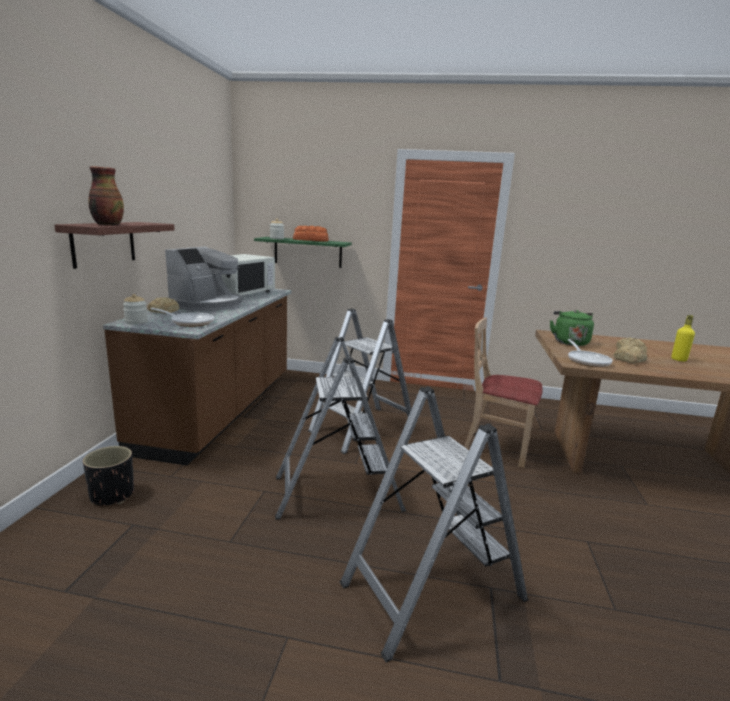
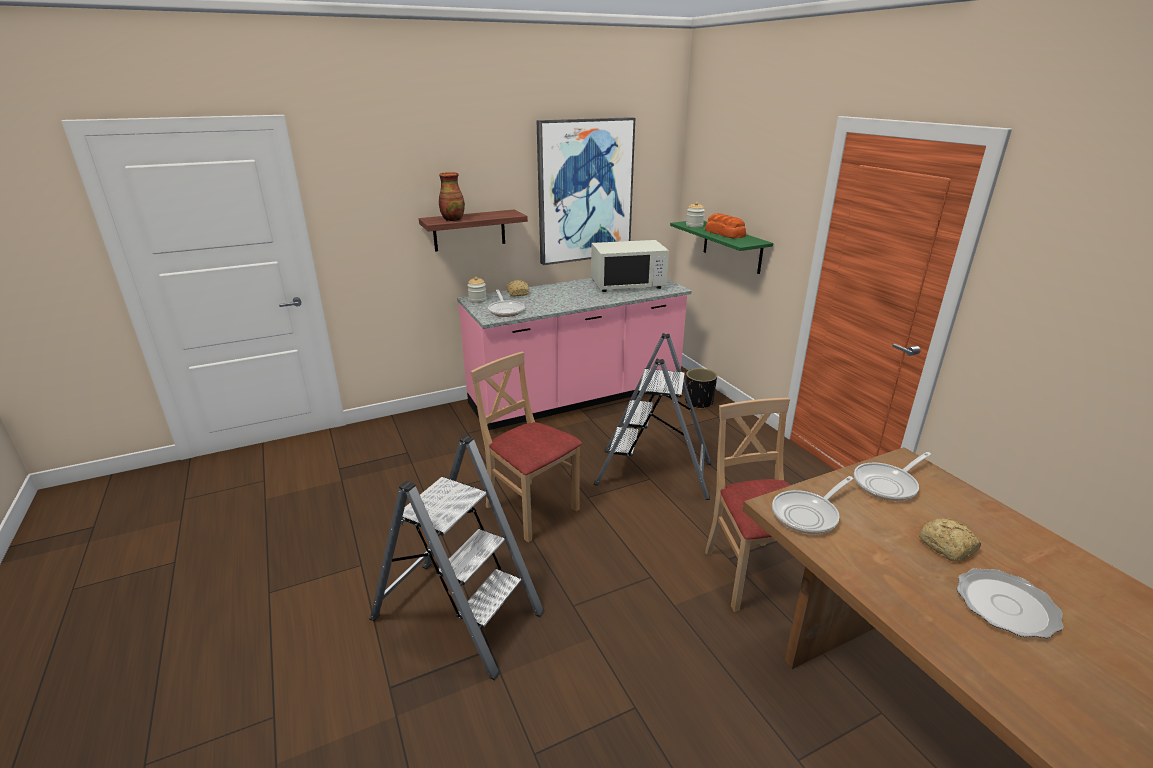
camera: 55 degrees right, 10 degrees up
black planter [83,446,134,505] -> black planter moved to [685,368,717,409]
brown counter [103,289,291,466] -> pink counter [457,278,691,430]
coffee machine [165,247,242,311] -> none
grey step ladder [275,337,406,520] -> beige chair [470,352,582,542]
green kettle [550,310,594,346] -> frying pan [854,452,932,501]
bread [614,345,647,364] -> none
yellow bottle [671,315,695,362] -> plate [957,568,1064,638]
none -> picture [536,117,635,265]

